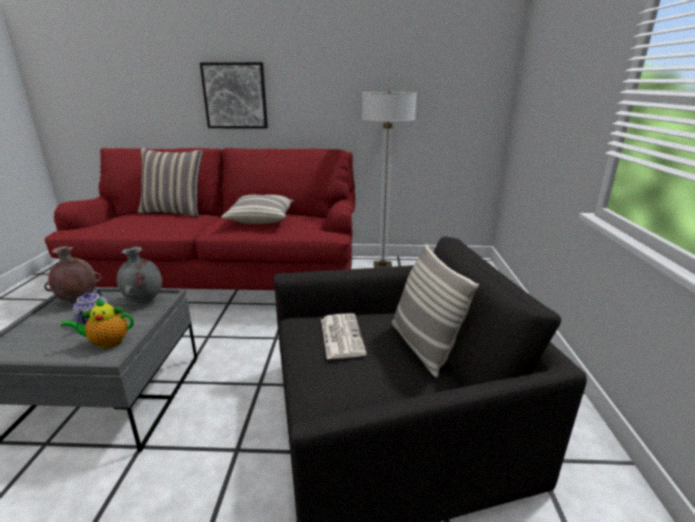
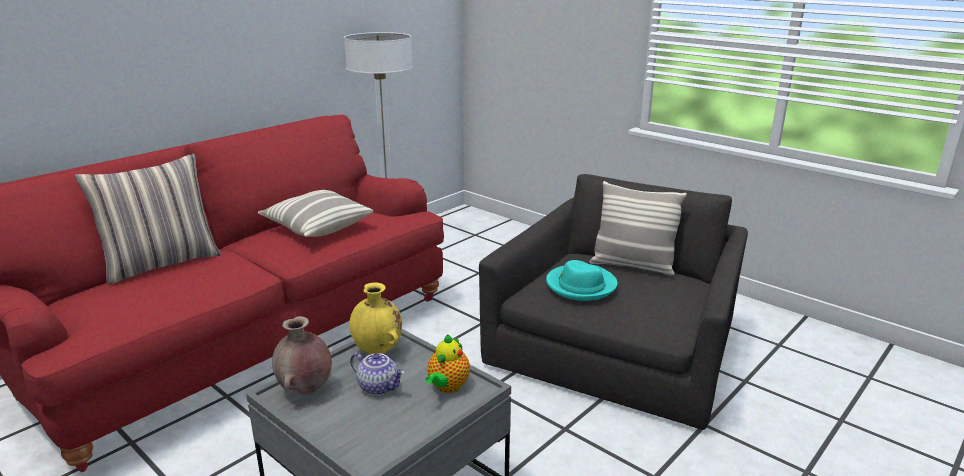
camera: 50 degrees left, 0 degrees up
grey vase [117,247,162,304] -> yellow vase [349,282,402,354]
picture [200,62,268,129] -> none
newspaper [321,313,367,359] -> turquoise hat [546,260,618,301]

